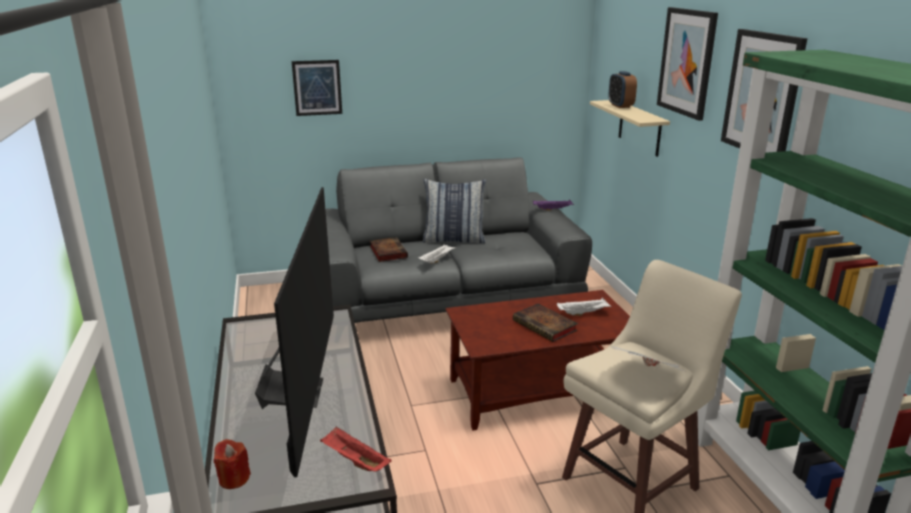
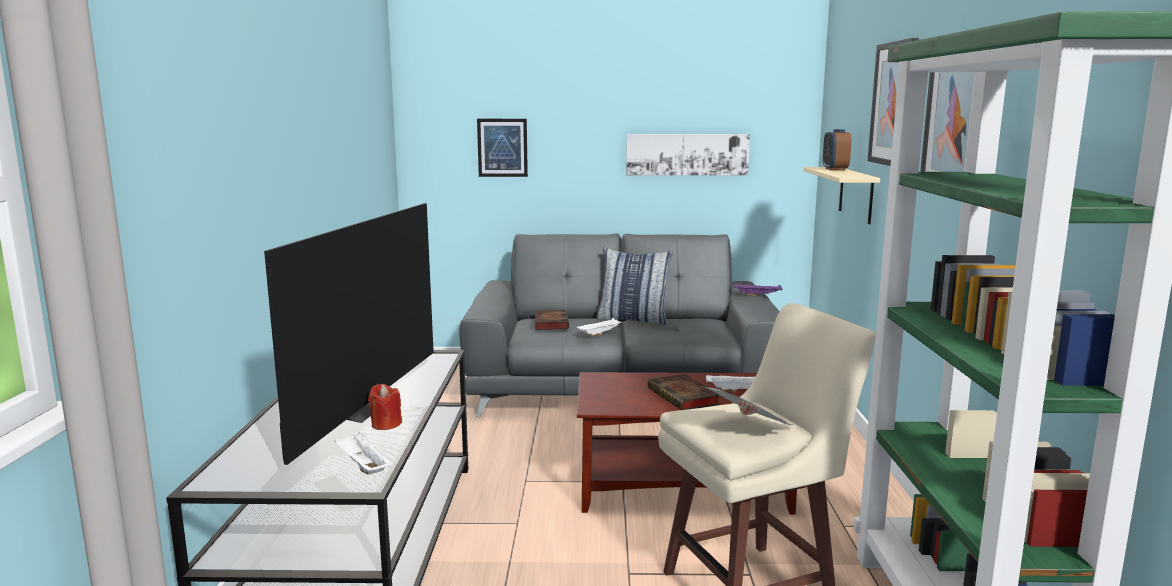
camera: 15 degrees right, 10 degrees down
red candle [214,439,251,489] -> red candle moved to [368,384,402,430]
red tray [320,426,392,472] -> white tray [334,431,393,475]
none -> picture [626,134,750,176]

